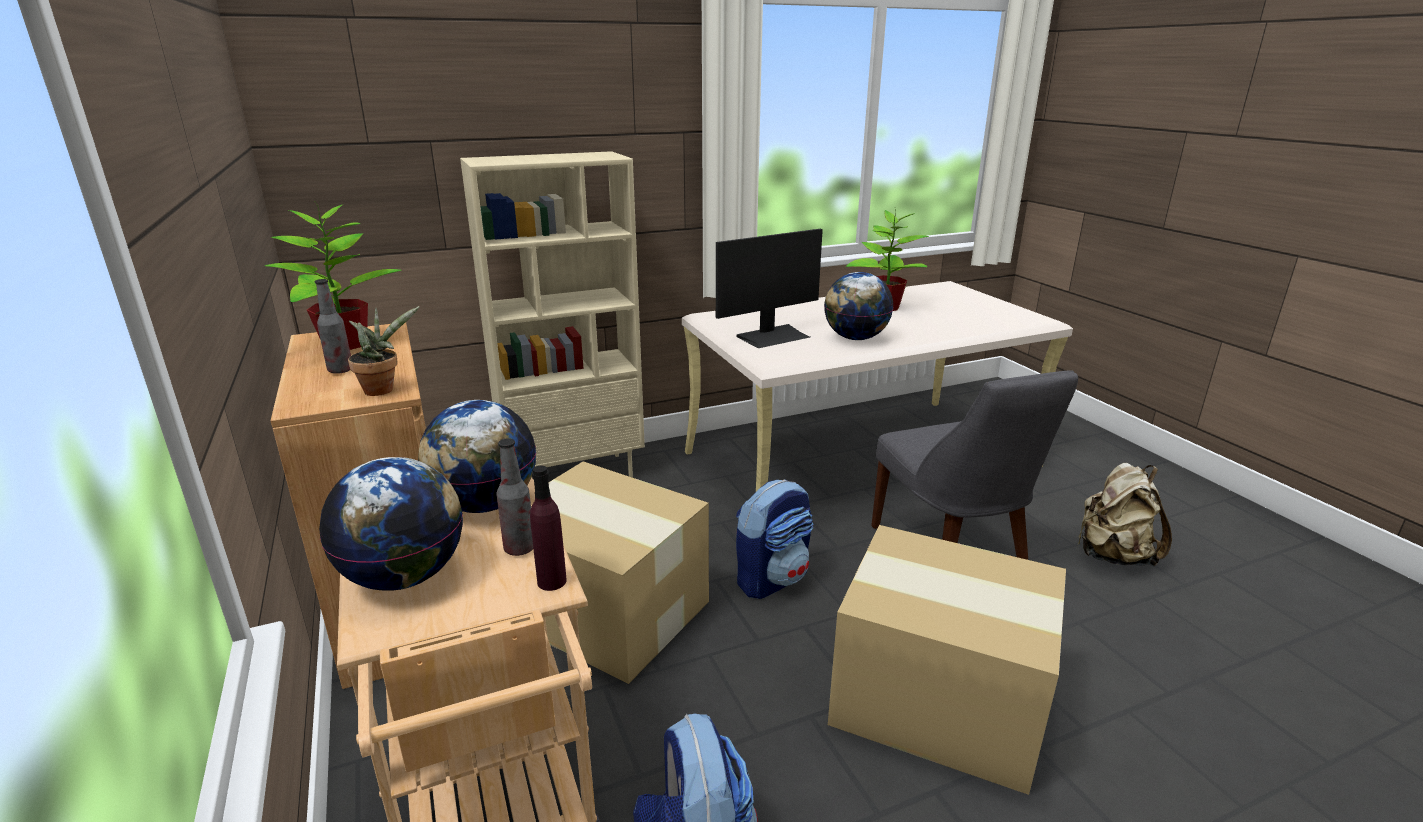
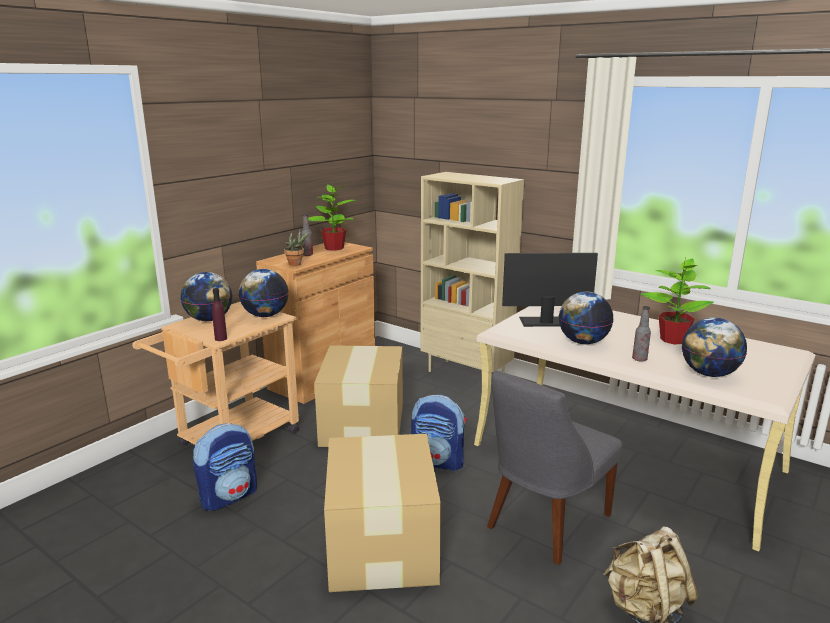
camera: 60 degrees right, 5 degrees down
bottle [496,438,533,556] -> bottle moved to [632,306,651,362]
monitor [716,229,823,348] -> monitor turned 150 degrees clockwise [502,253,598,327]
none -> globe [682,317,747,377]

